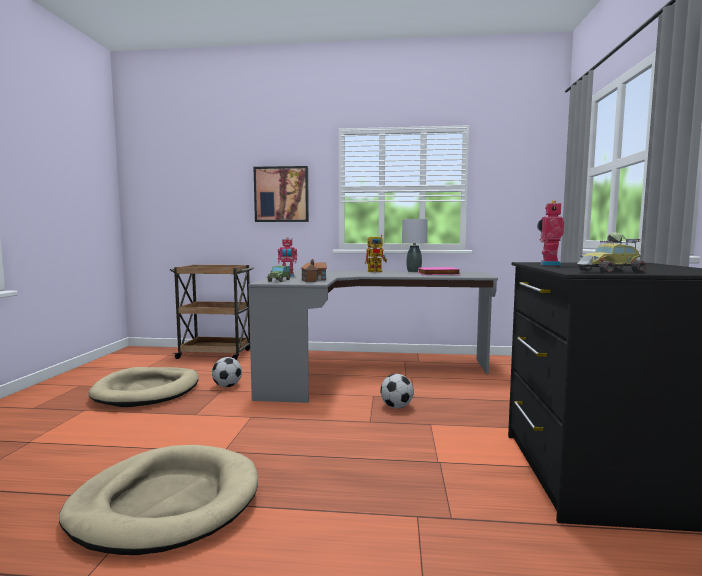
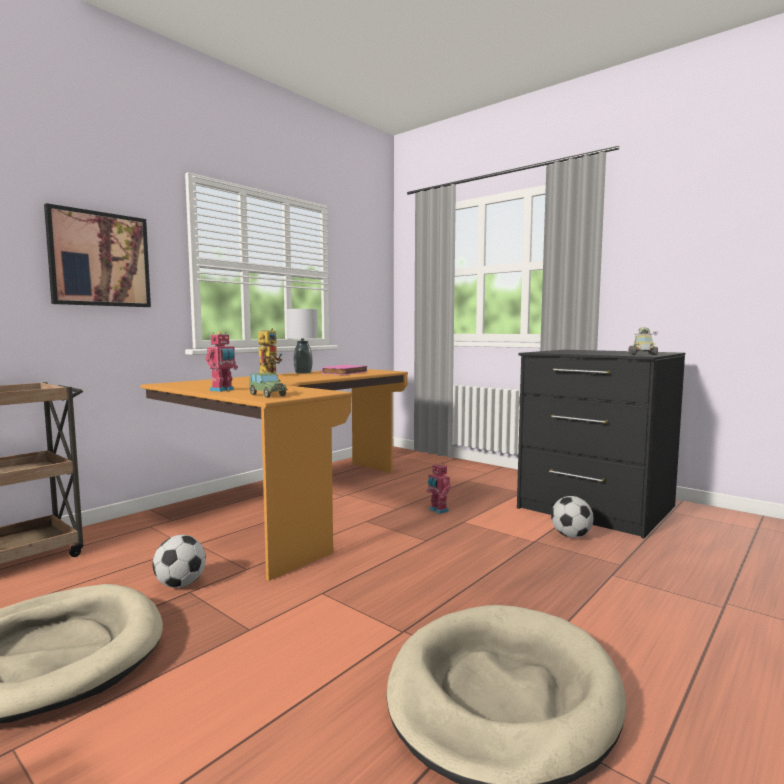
camera: 55 degrees left, 0 degrees up
grey desk [248,270,498,403] -> orange desk [140,369,408,581]
toy house [301,259,327,282] -> none
football [381,374,414,409] -> football moved to [551,496,594,538]
toy robot [537,200,564,266] -> toy robot moved to [426,463,451,514]

